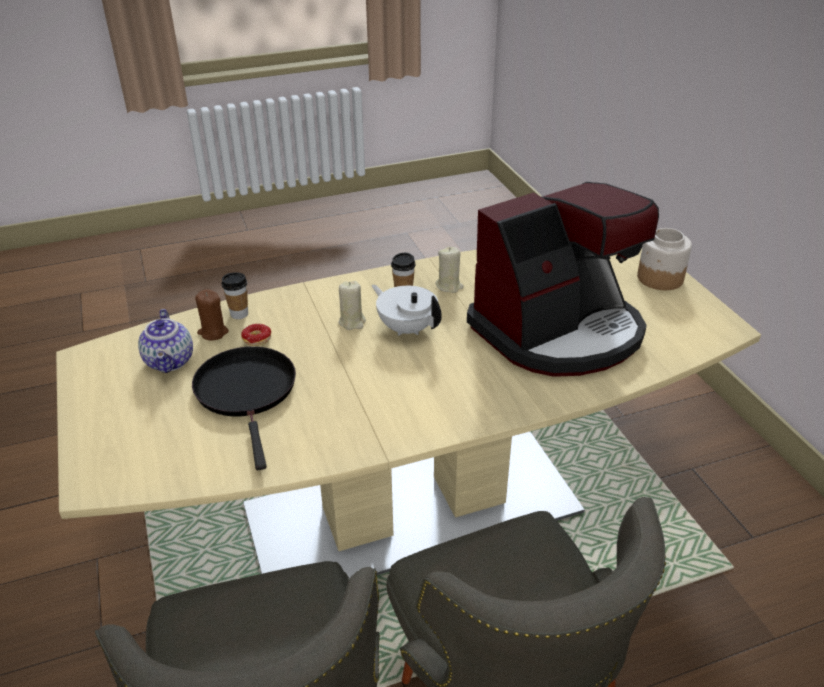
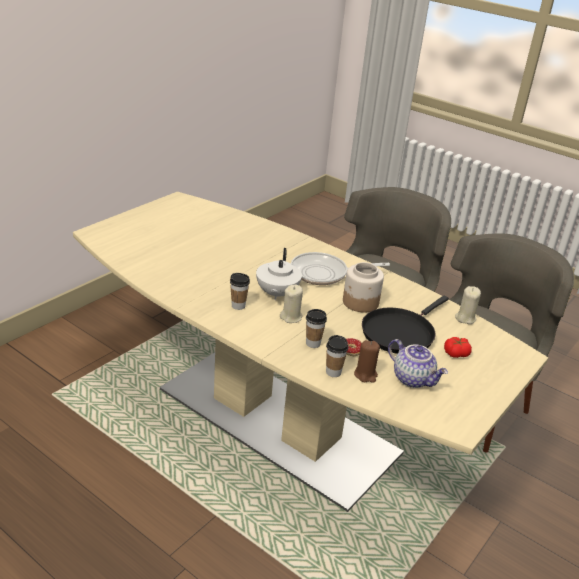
camera: 125 degrees left, 5 degrees down
teapot [138,309,193,373] -> teapot turned 90 degrees clockwise [388,339,448,388]
beige candle [435,247,464,293] -> beige candle moved to [455,286,481,324]
coffee machine [467,182,659,377] -> none
jar [637,228,692,290] -> jar moved to [343,262,384,313]
none -> frying pan [291,252,390,285]
none -> cup [306,309,327,348]
none -> tomato [444,337,472,358]

